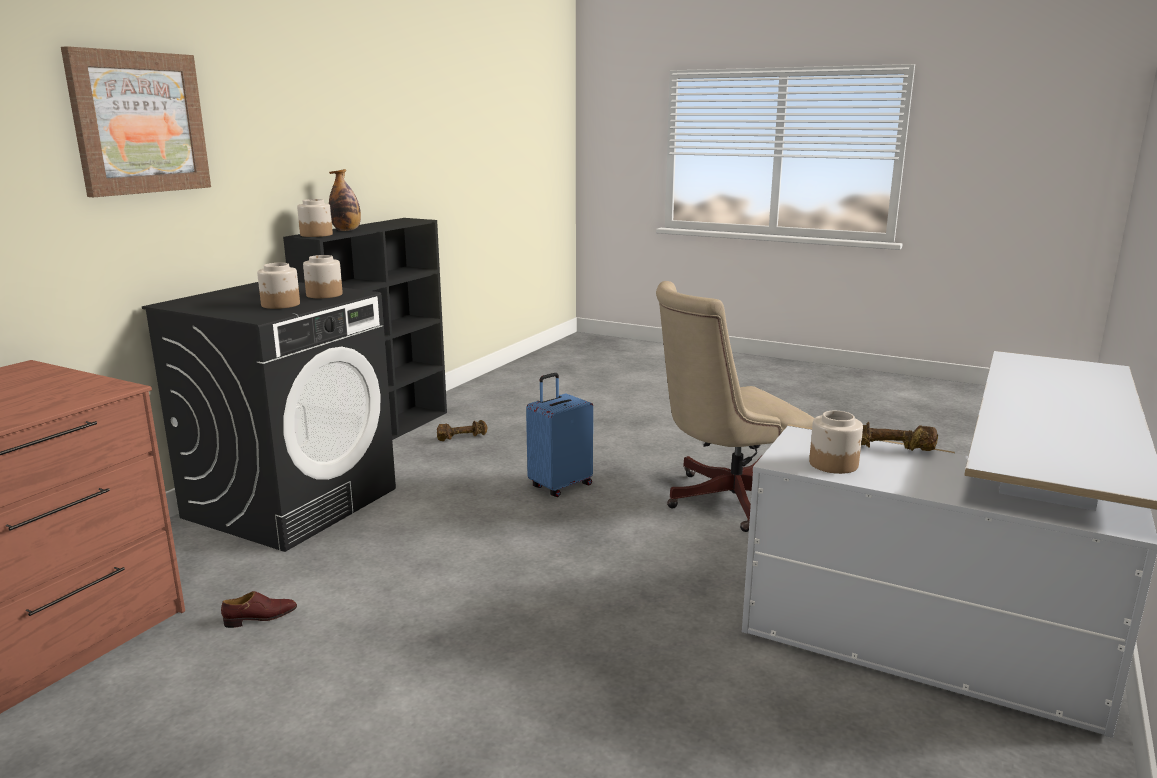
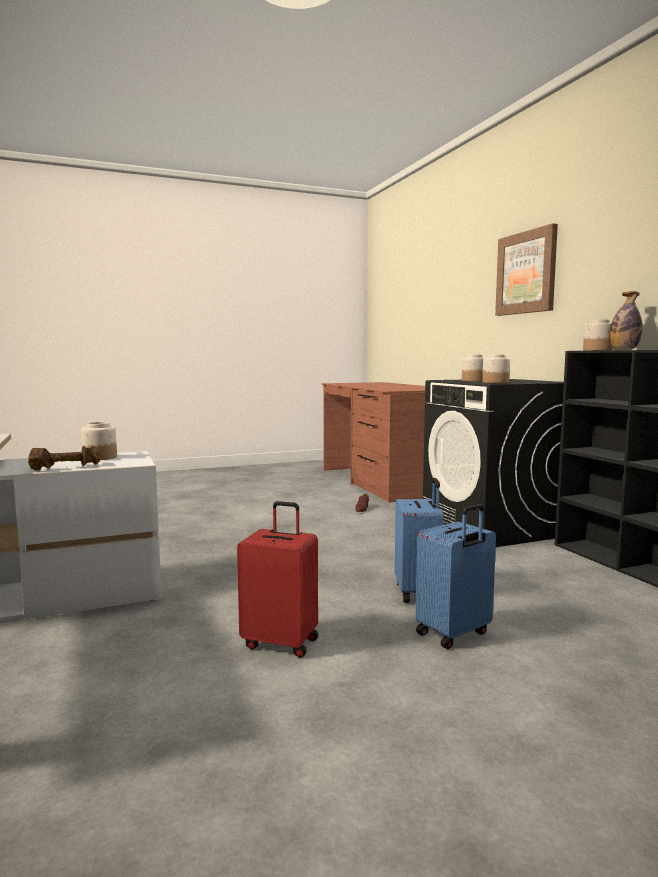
camera: 130 degrees right, 10 degrees down
brown dumbbell [437,420,488,441] -> none
beige office chair [656,281,814,532] -> red suitcase [237,501,318,658]
none -> blue suitcase [415,504,496,649]

